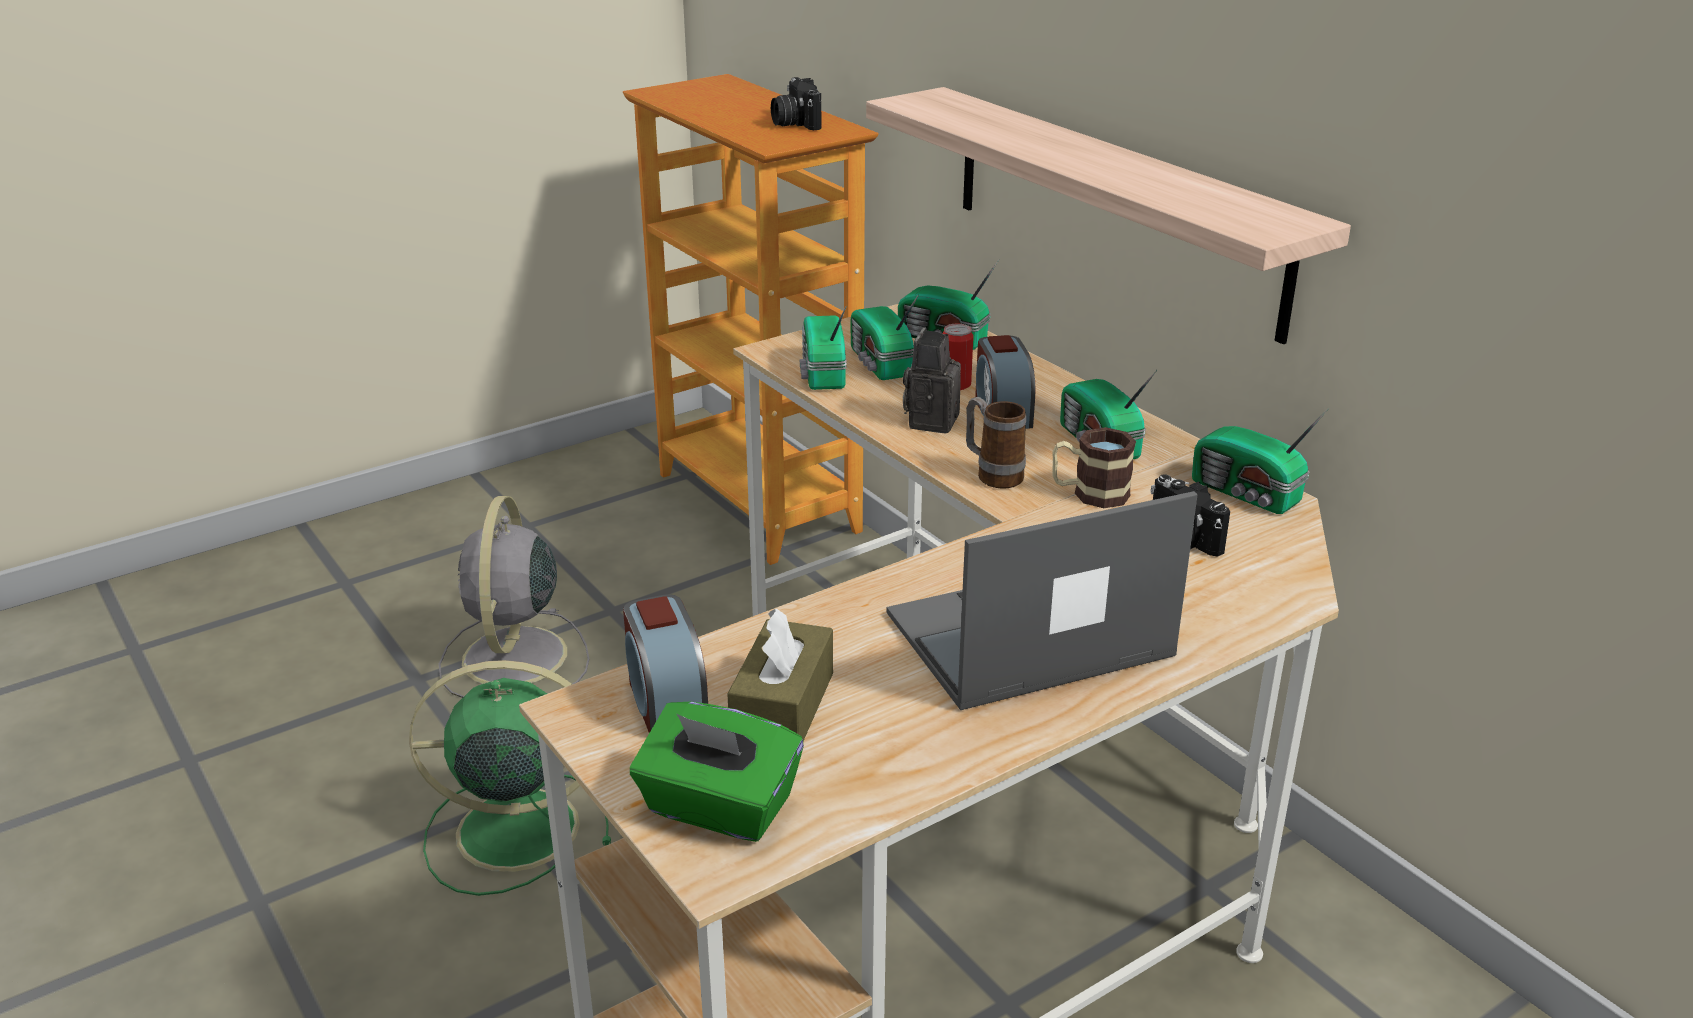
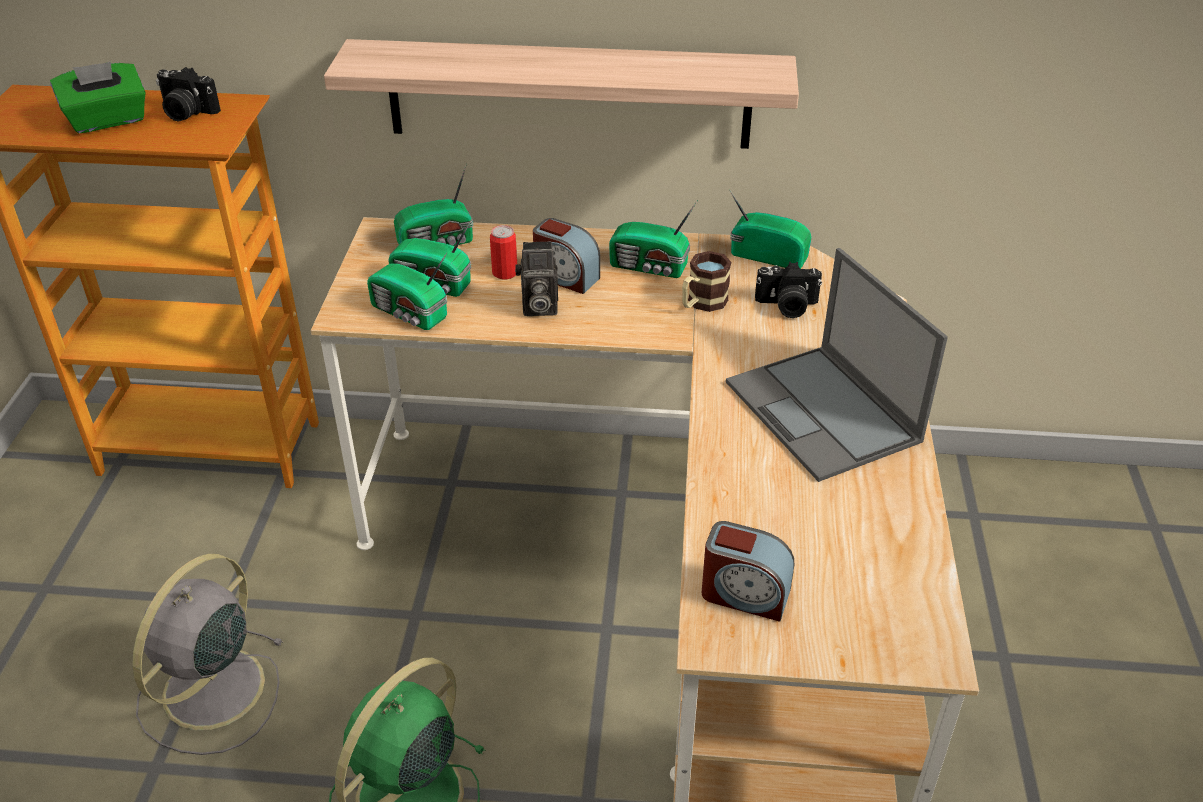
camera: 50 degrees left, 10 degrees up
grey fan [439,496,589,698] -> grey fan turned 75 degrees clockwise [132,554,284,755]
green tissue box [630,702,804,842] -> green tissue box moved to [50,62,146,134]
brown tissue box [727,608,833,741] -> none
laptop [887,491,1197,710] -> laptop turned 45 degrees counterclockwise [726,248,948,482]
camera [903,328,961,434] -> camera turned 60 degrees counterclockwise [515,241,558,316]
mug [966,397,1026,489] -> none
radio [1192,409,1328,514] -> radio turned 150 degrees counterclockwise [729,189,812,269]

